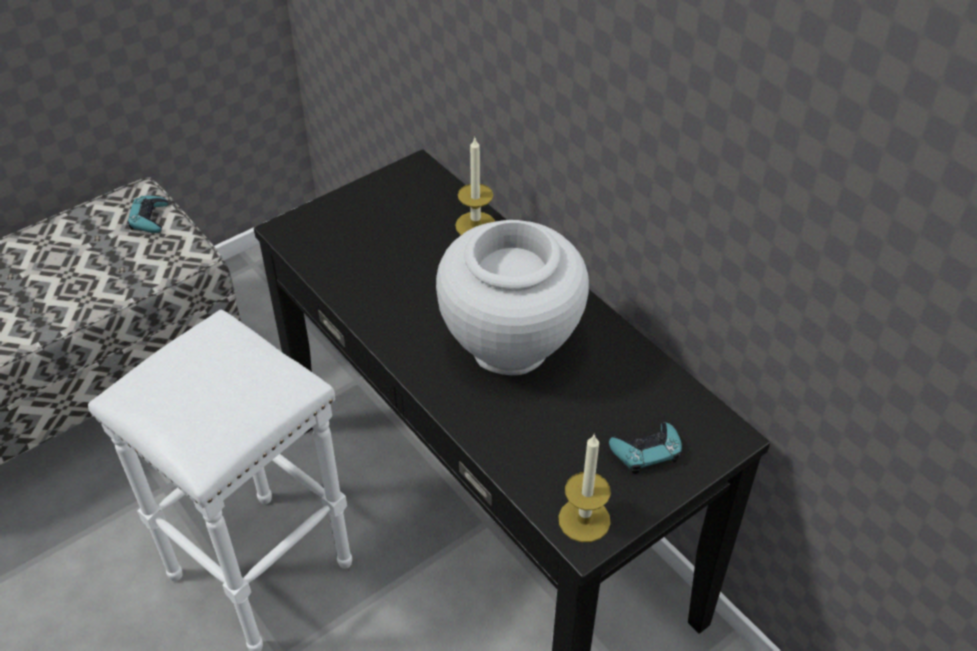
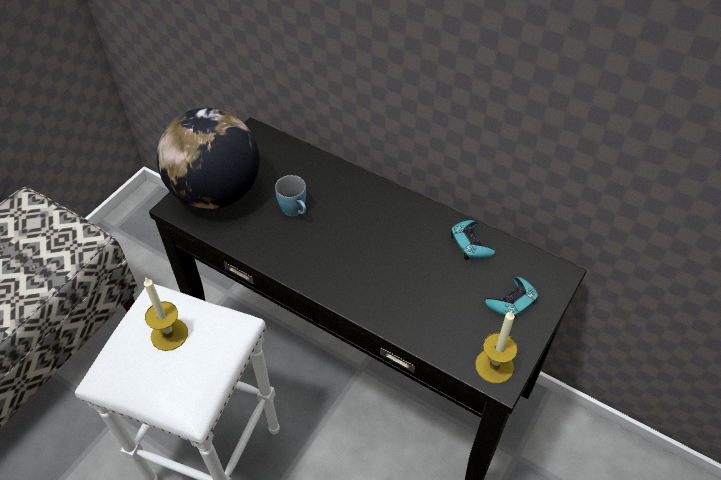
camera: 20 degrees left, 5 degrees up
turquoise game controller [128,196,168,233] -> turquoise game controller moved to [451,220,495,260]
white vase [436,220,589,375] -> none
candle [455,138,495,235] -> candle moved to [144,277,188,351]
none -> globe [157,108,259,209]
none -> blue mug [275,175,306,216]

